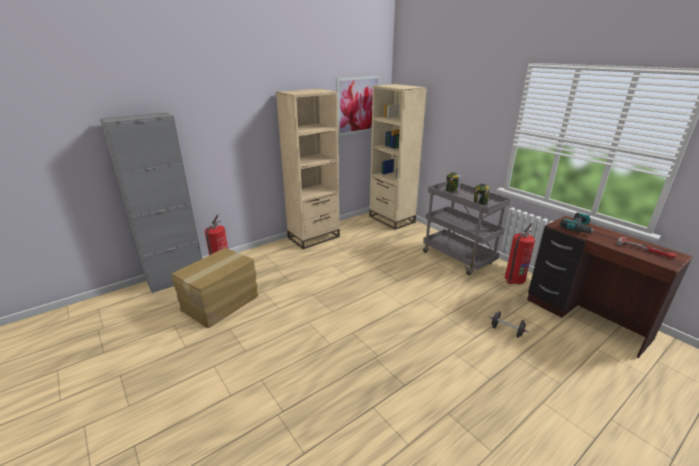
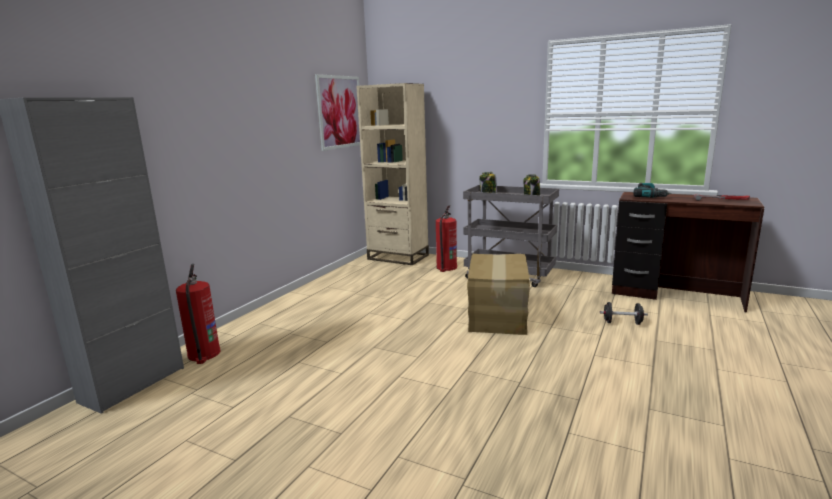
camera: 25 degrees left, 10 degrees down
cardboard box [172,248,258,328] -> cardboard box moved to [467,254,530,335]
beige bookcase [276,89,340,249] -> none
fire extinguisher [505,224,535,284] -> fire extinguisher moved to [436,205,457,272]

